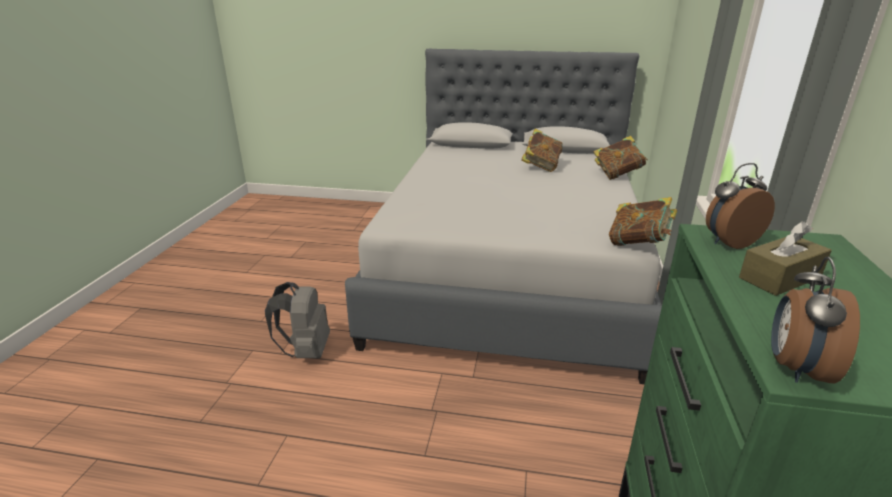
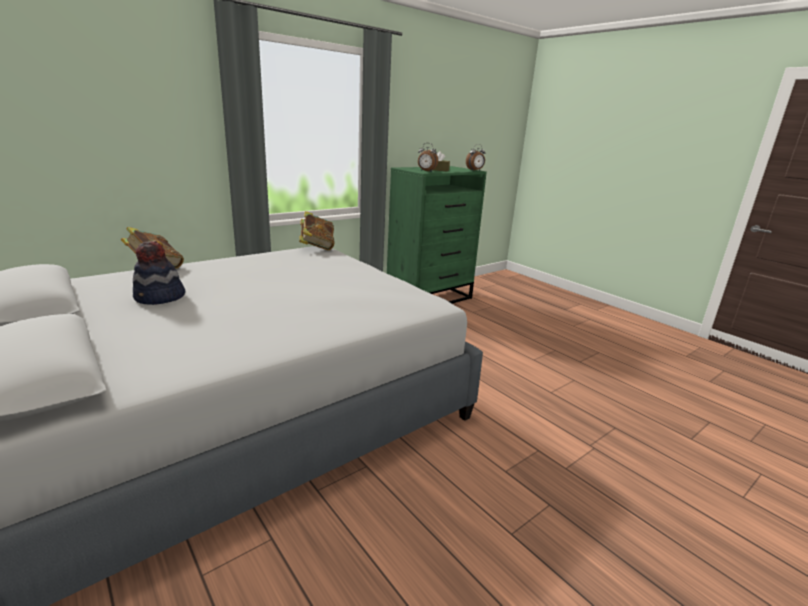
camera: 140 degrees left, 5 degrees down
grey backpack [265,282,330,358] -> none
book [521,129,563,172] -> hat [133,241,185,305]

